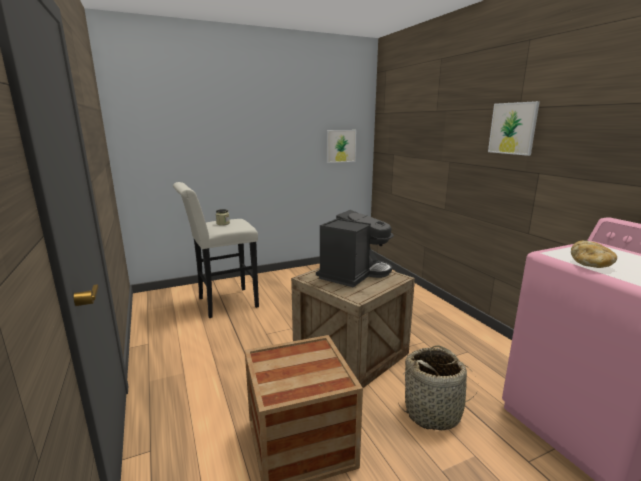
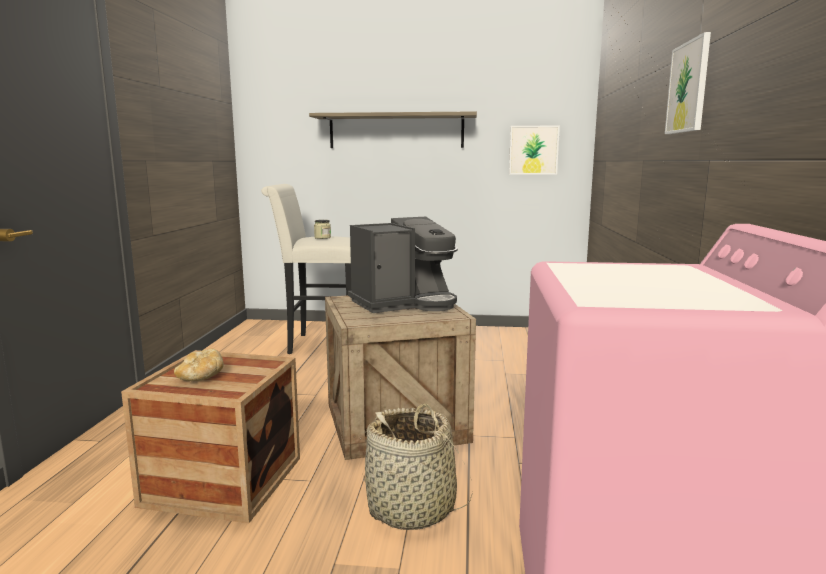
camera: 30 degrees right, 5 degrees down
bread [571,241,617,268] -> bread moved to [174,349,224,381]
none -> shelf [309,111,477,148]

